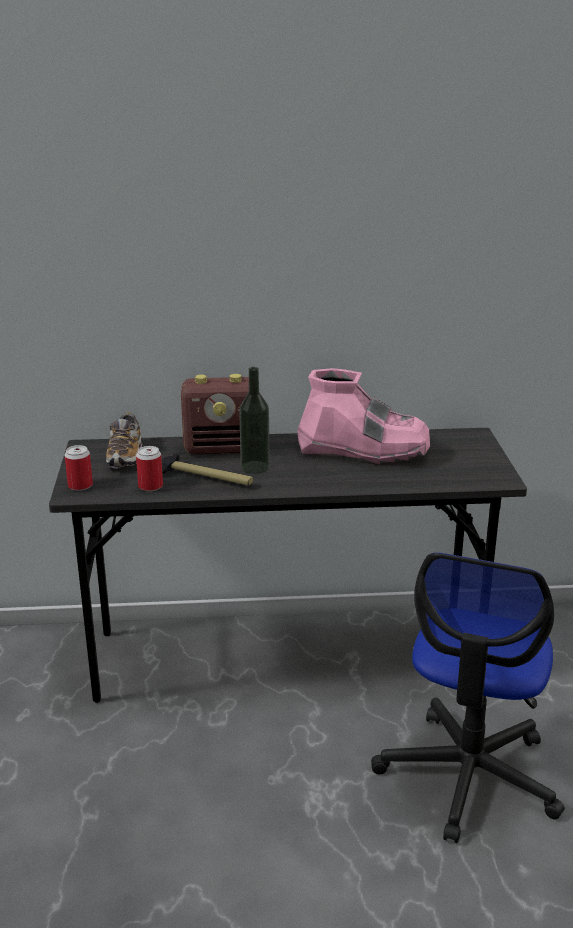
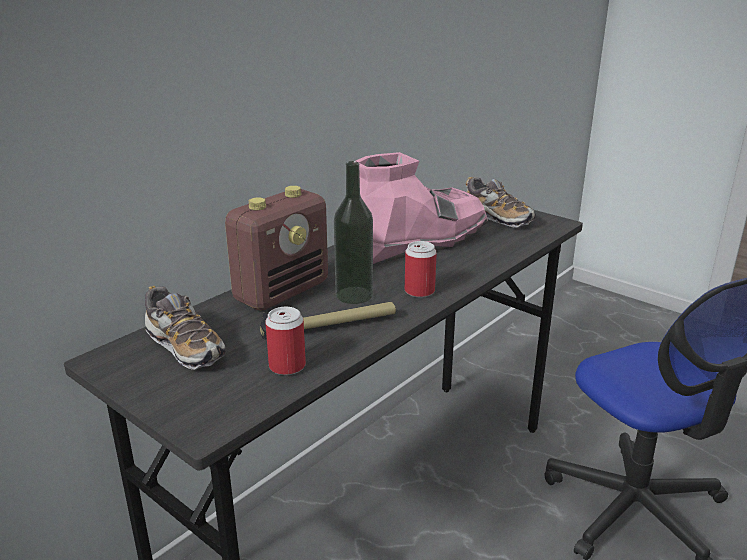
camera: 45 degrees left, 0 degrees up
can [65,445,93,491] -> can moved to [405,241,437,297]
none -> shoe [466,177,536,228]

